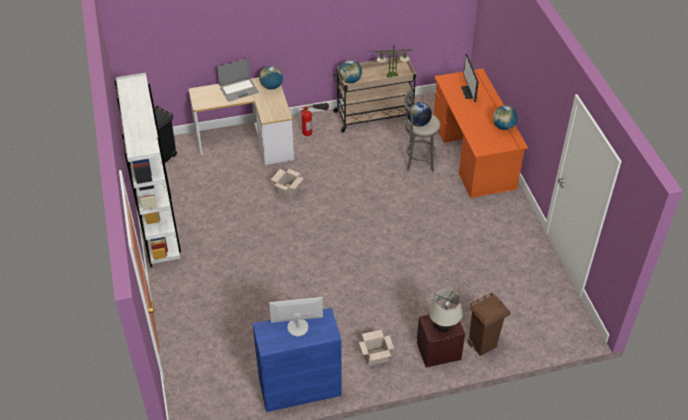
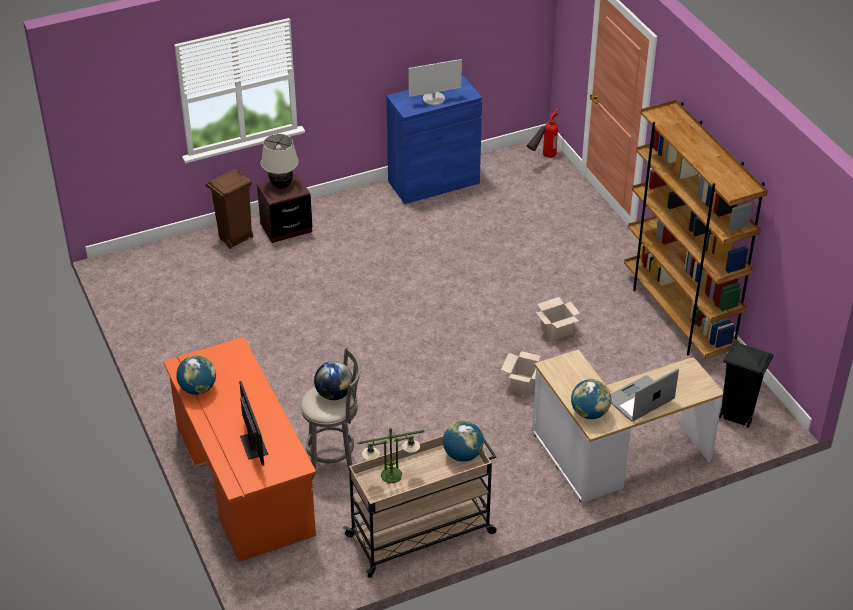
camera: 170 degrees right, 5 degrees down
white bookcase [114,73,181,267] -> brown bookcase [624,100,768,359]
fire extinguisher [299,103,329,136] -> fire extinguisher moved to [527,108,558,158]
cardboard box [359,330,394,366] -> cardboard box moved to [536,297,580,341]

